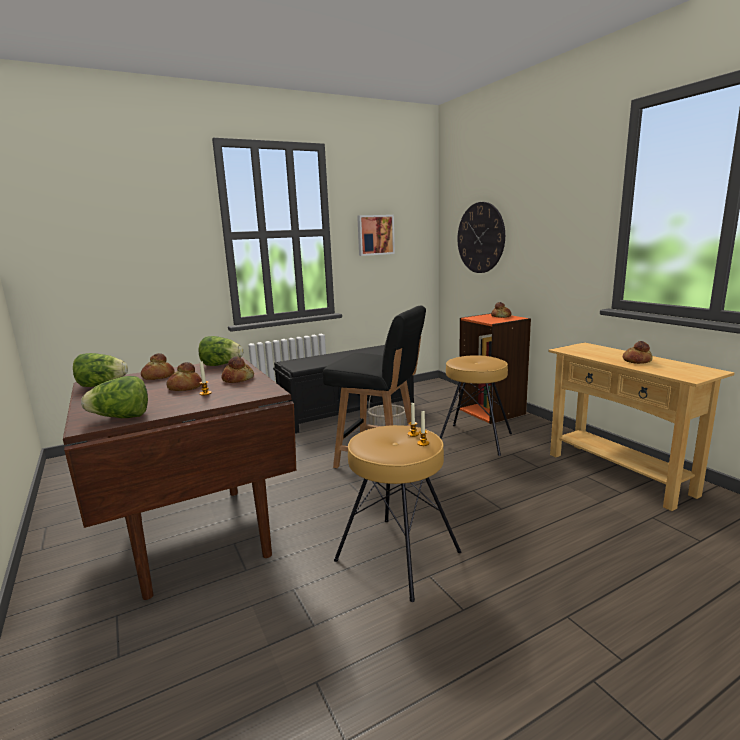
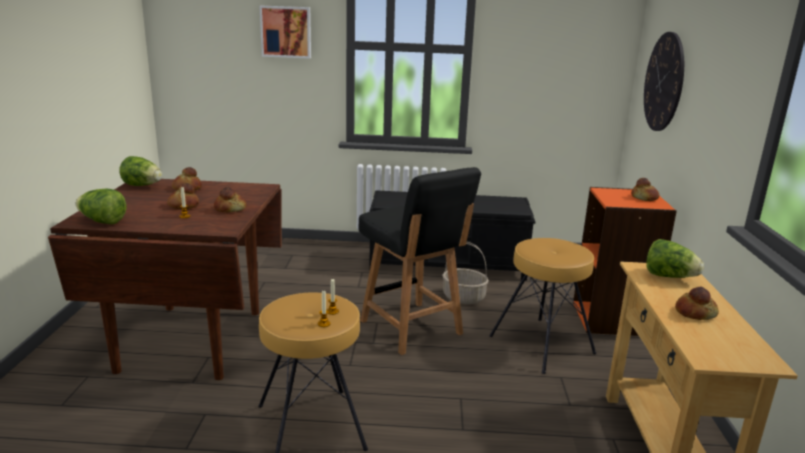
camera: 30 degrees right, 5 degrees up
lettuce [199,336,243,366] -> lettuce moved to [646,239,704,278]
picture [357,215,395,256] -> picture moved to [259,6,311,59]

